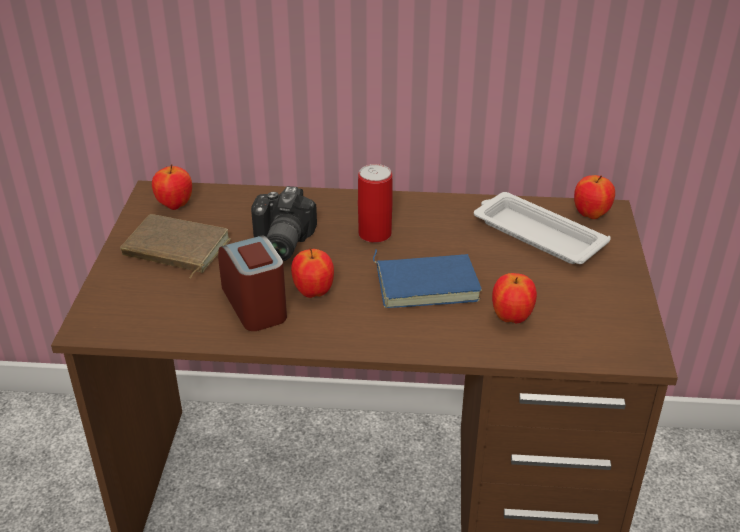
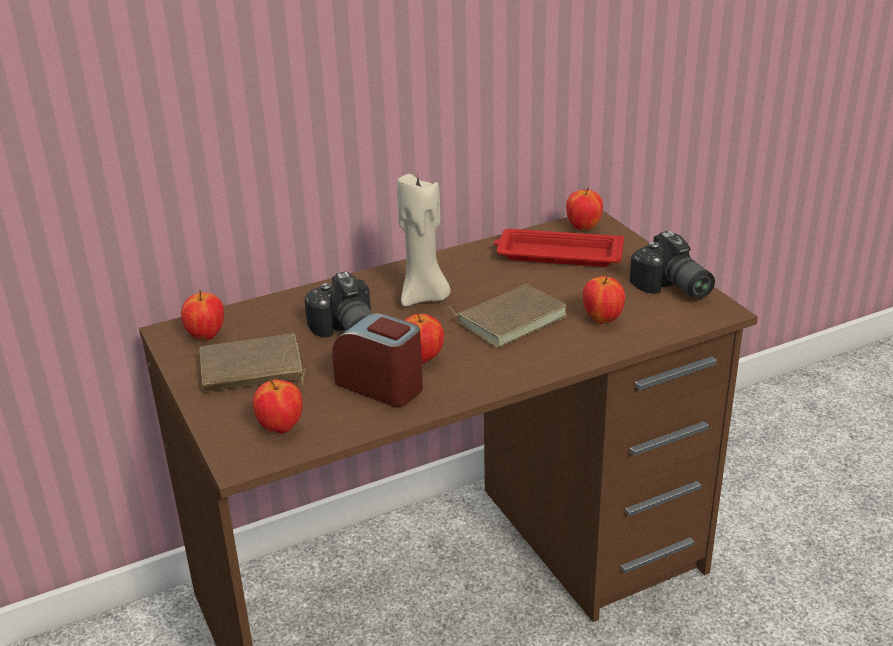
camera: 30 degrees left, 5 degrees down
can [358,164,392,243] -> beige candle [397,174,451,307]
blue book [373,249,482,308] -> brown book [446,284,567,348]
white tray [474,192,611,264] -> red tray [494,229,624,267]
none -> apple [253,380,303,434]
none -> camera [630,231,715,299]

